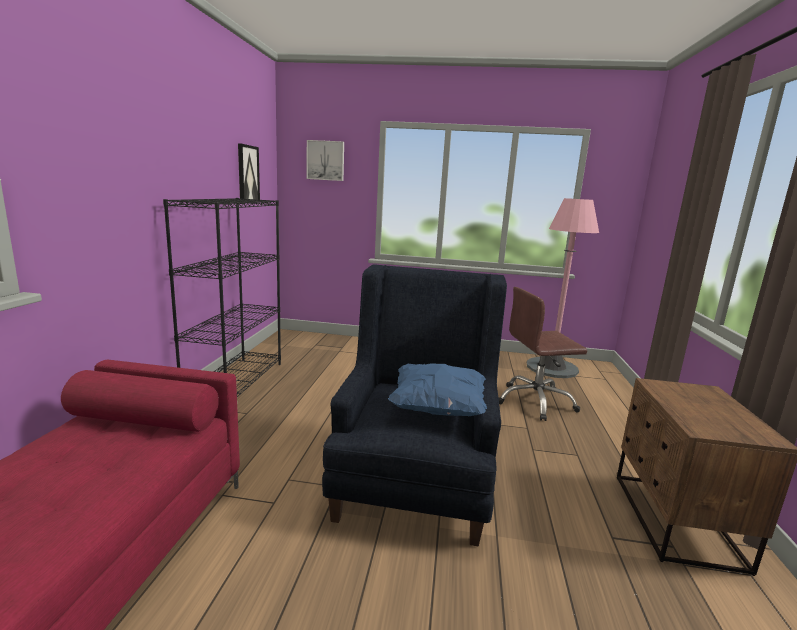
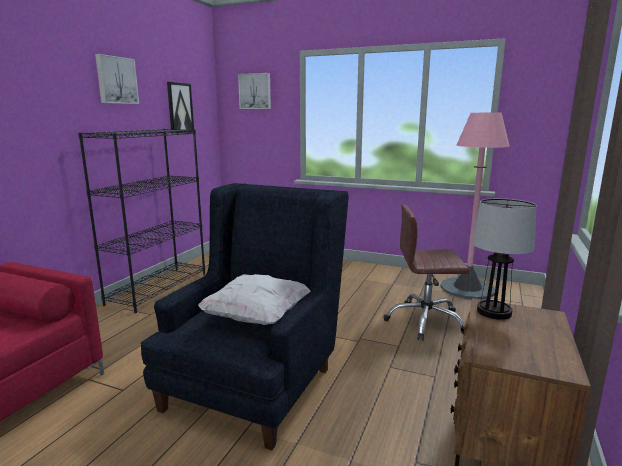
camera: 15 degrees right, 0 degrees up
blue pillow [388,363,487,417] -> white pillow [198,274,310,325]
none -> picture [95,54,139,104]
none -> table lamp [472,198,537,320]

